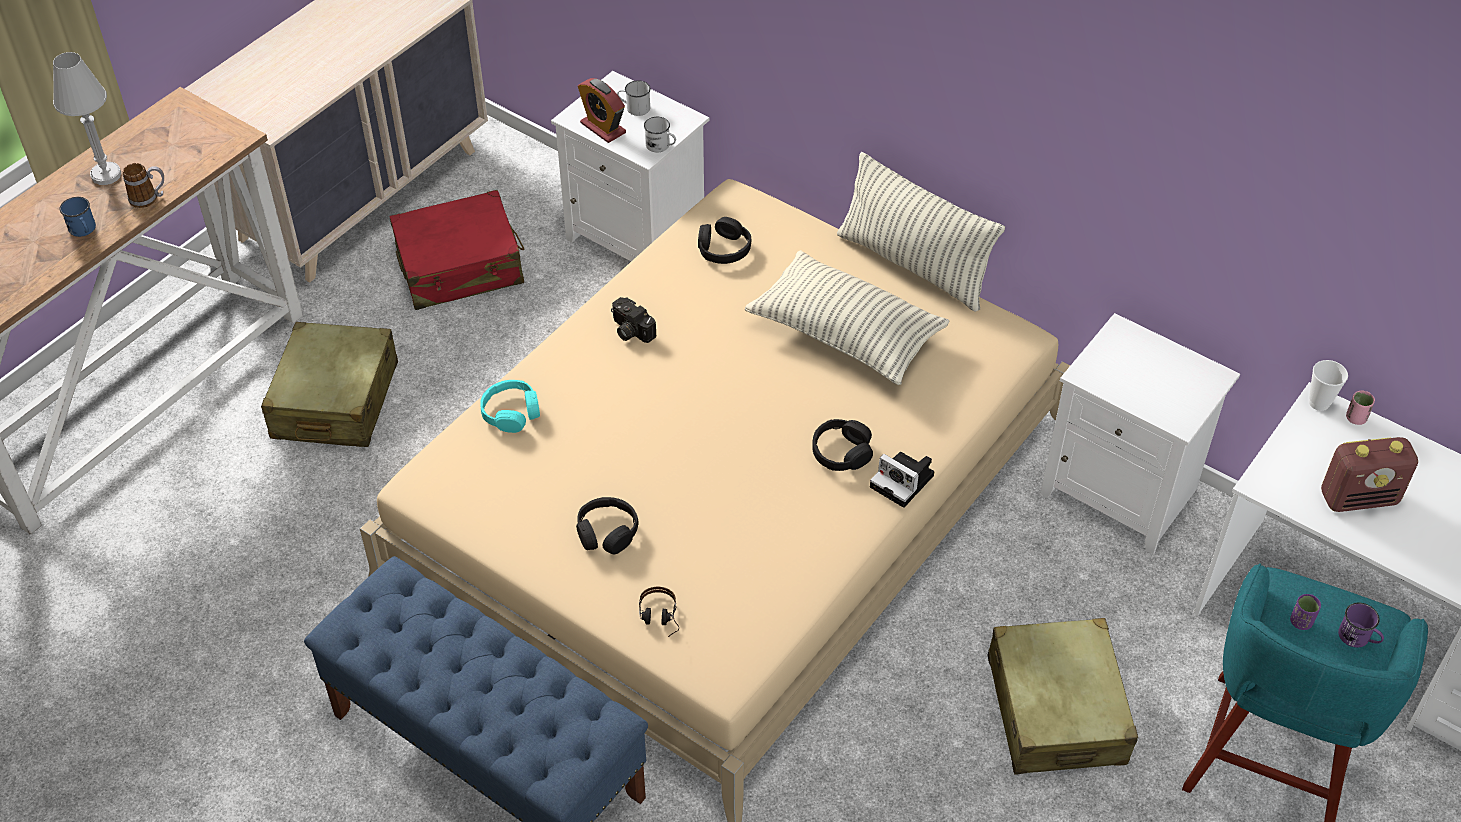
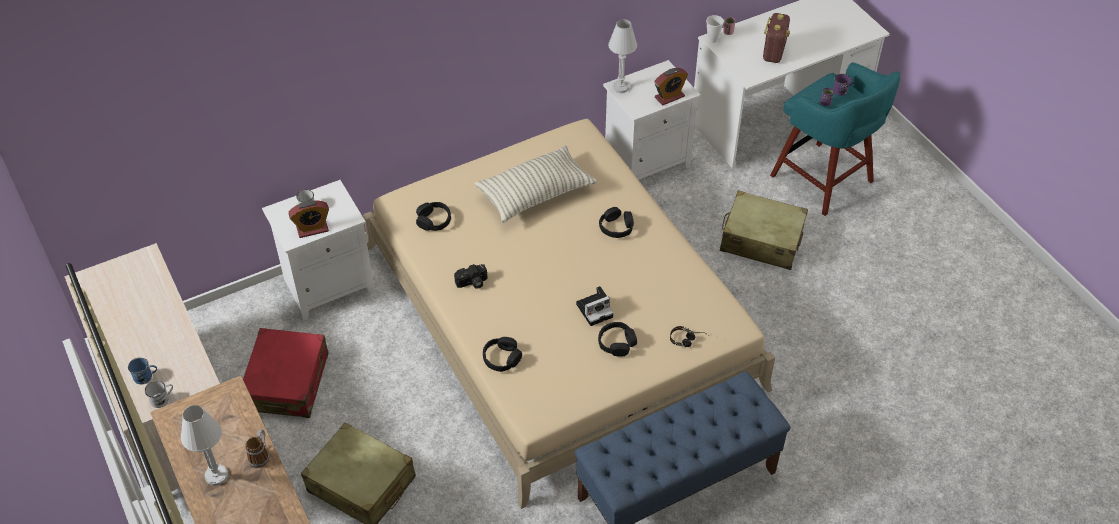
camera: 65 degrees left, 0 degrees up
blue mug [59,197,96,237] -> blue mug moved to [128,358,157,384]
turquoise headphones [480,380,540,433] -> black headphones [483,337,522,372]
white mug [644,117,676,153] -> white mug moved to [145,381,173,408]
pillow [837,152,1005,312] -> none
camera [870,452,934,508] -> camera moved to [576,286,614,326]
none -> white table lamp [608,19,637,93]
none -> alarm clock [654,68,688,105]

